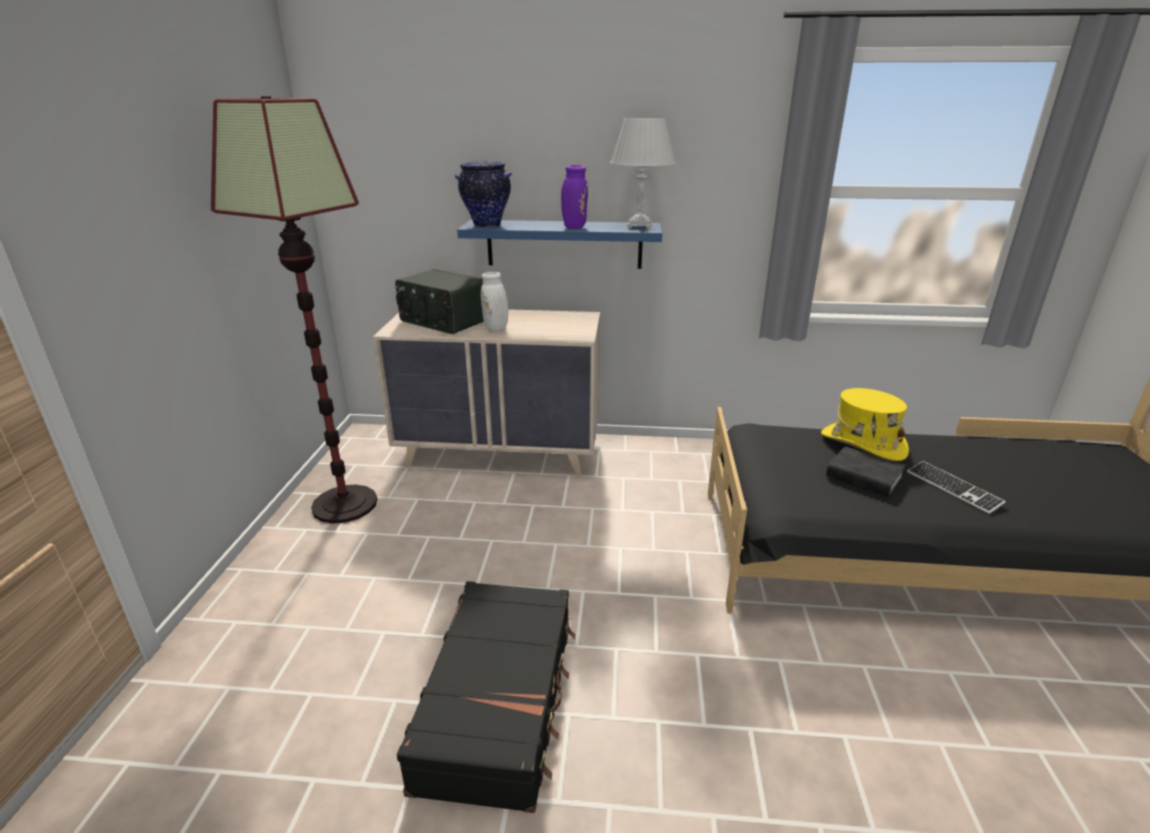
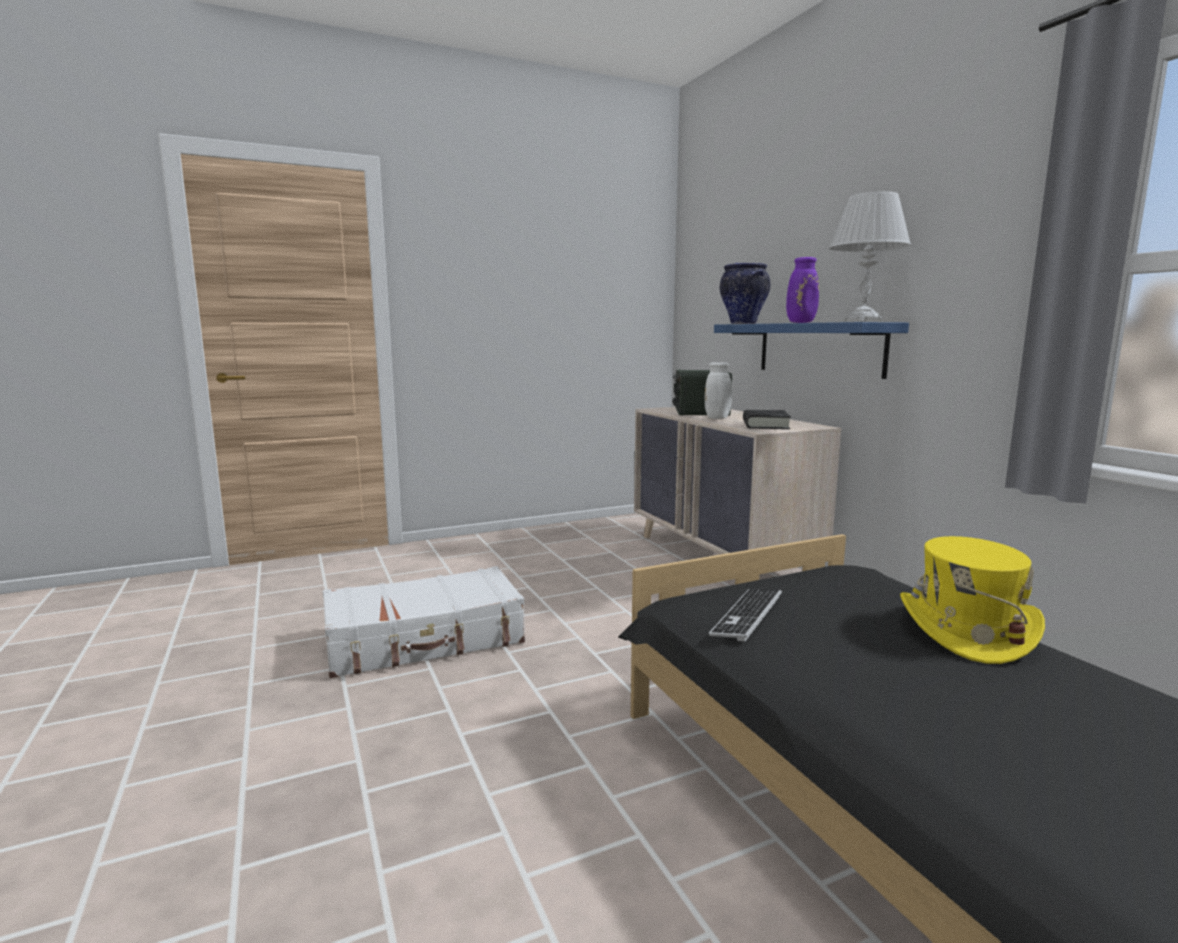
camera: 60 degrees right, 15 degrees down
floor lamp [211,96,377,524] -> none
black suitcase [397,581,576,813] -> white suitcase [323,566,525,678]
black book [826,446,906,497] -> black book moved to [743,409,791,429]
keyboard [907,461,1006,514] -> keyboard moved to [709,589,782,641]

